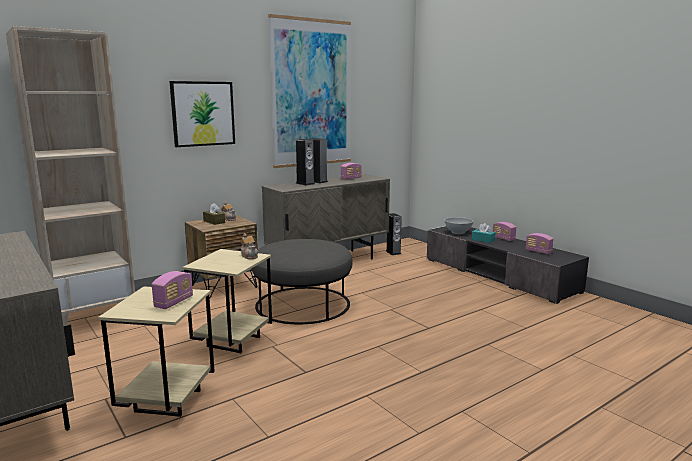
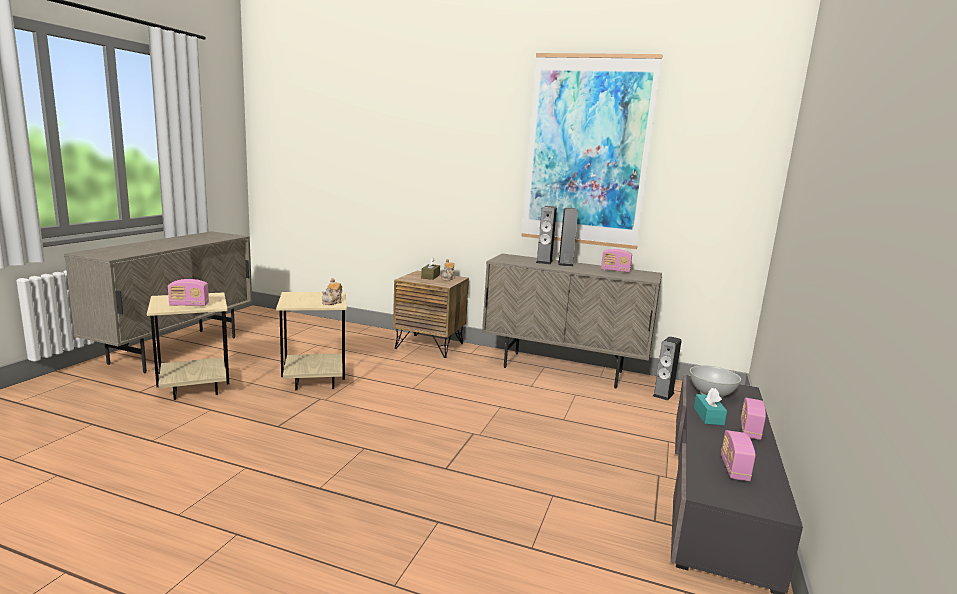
camera: 55 degrees right, 0 degrees up
beige bookcase [6,26,135,326] -> none
picture [169,81,235,147] -> none
grey ottoman [251,239,353,324] -> none

